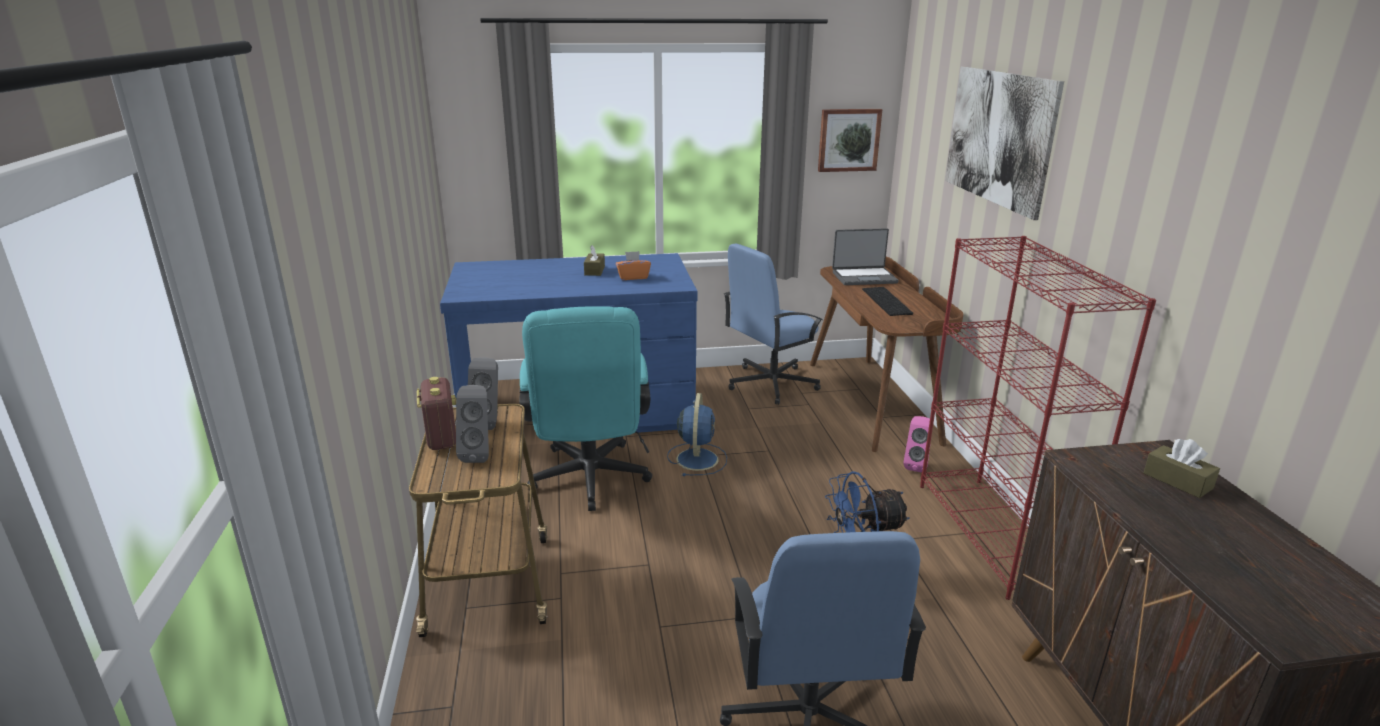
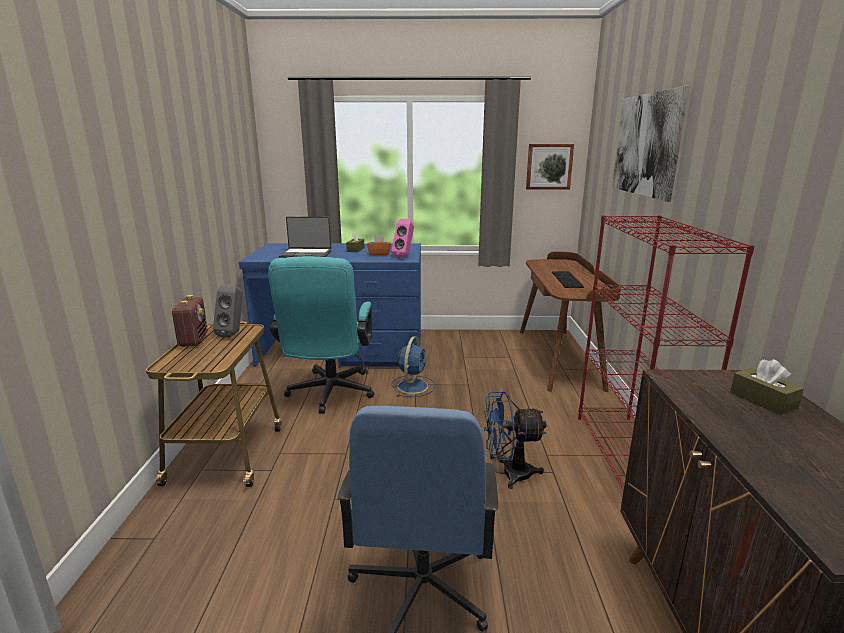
camera: 10 degrees right, 5 degrees down
grey speaker [456,385,489,463] -> none
blue office chair [724,243,823,405] -> none
laptop [832,228,899,285] -> laptop moved to [279,216,331,258]
pink speaker [903,416,930,472] -> pink speaker moved to [391,219,414,258]

